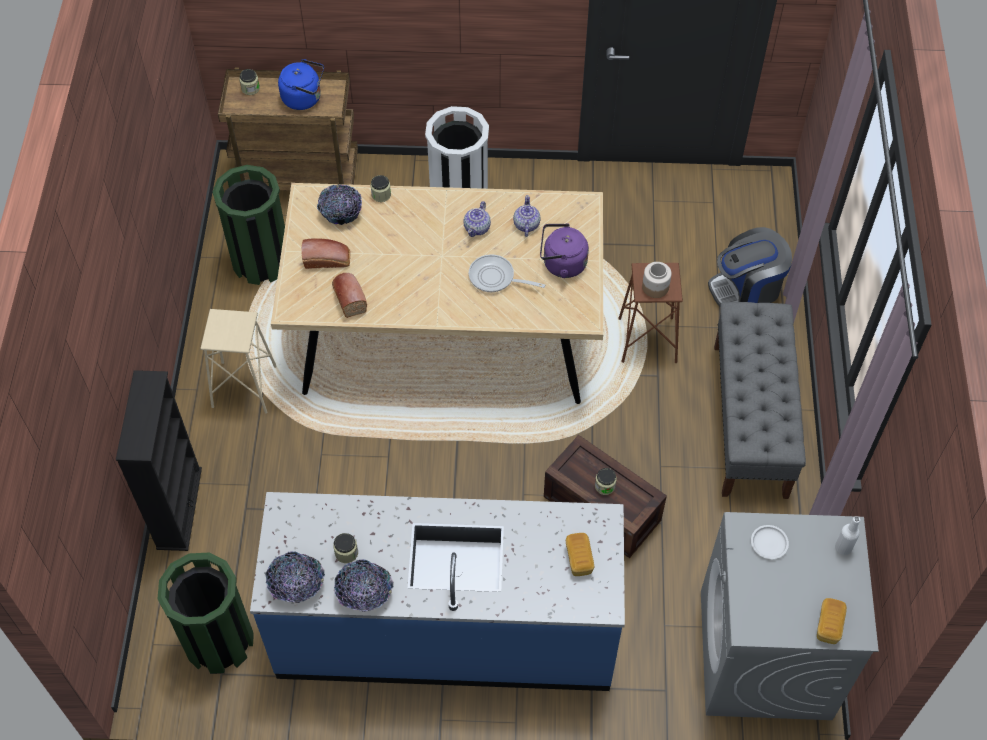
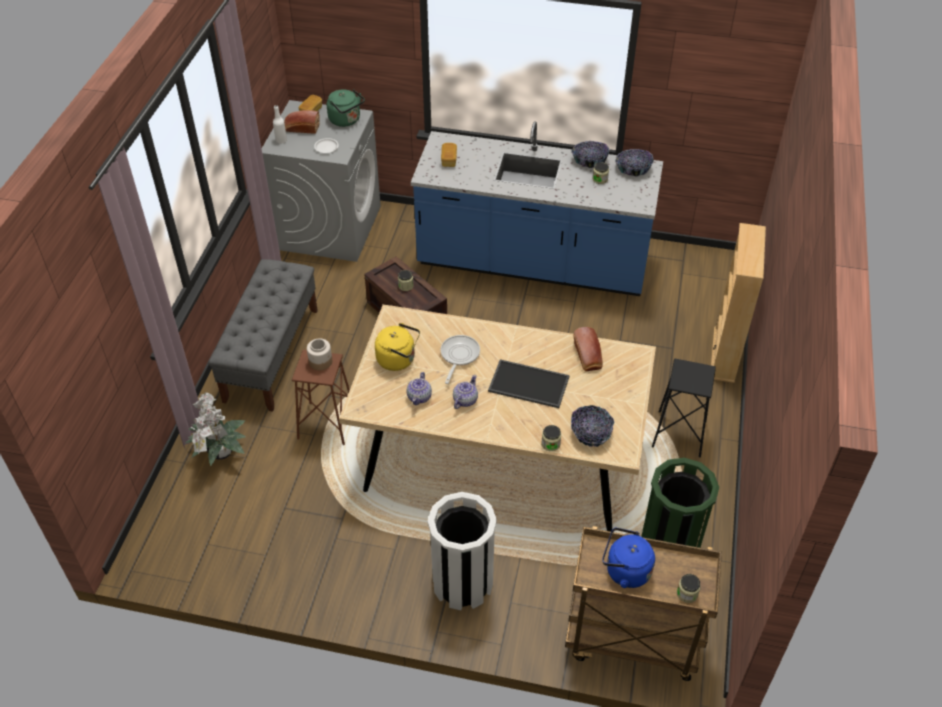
camera: 170 degrees left, 10 degrees down
black bookcase [116,370,202,551] -> beige bookcase [711,223,766,383]
green trash can [158,553,254,674] -> none
beige stool [200,309,277,414] -> black stool [652,359,716,458]
bread [301,238,350,269] -> bread moved to [284,110,320,134]
frying pan [469,254,545,292] -> frying pan turned 105 degrees counterclockwise [441,335,480,384]
purple kettle [540,224,589,278] -> yellow kettle [375,323,420,371]
coffee machine [708,227,792,307] -> potted plant [185,392,246,466]
none -> green kettle [327,89,365,127]
none -> tray [488,359,570,408]

